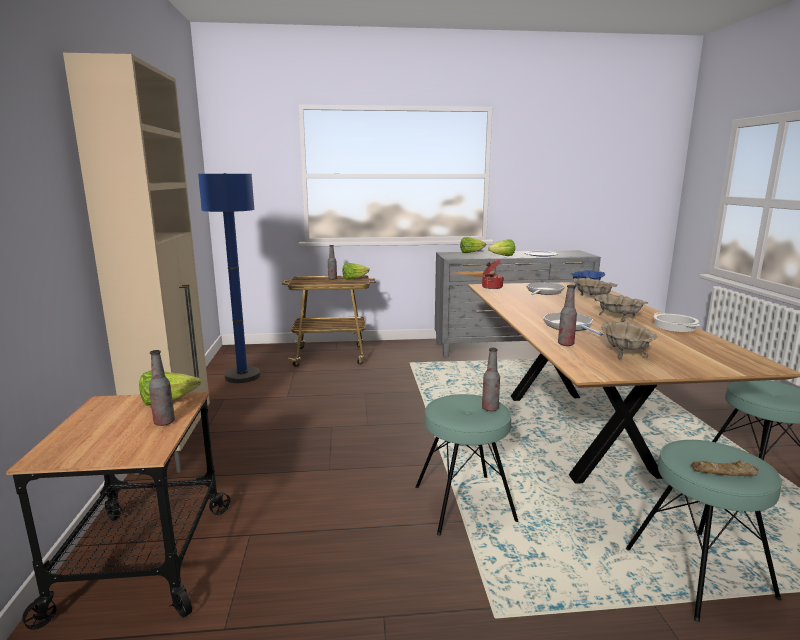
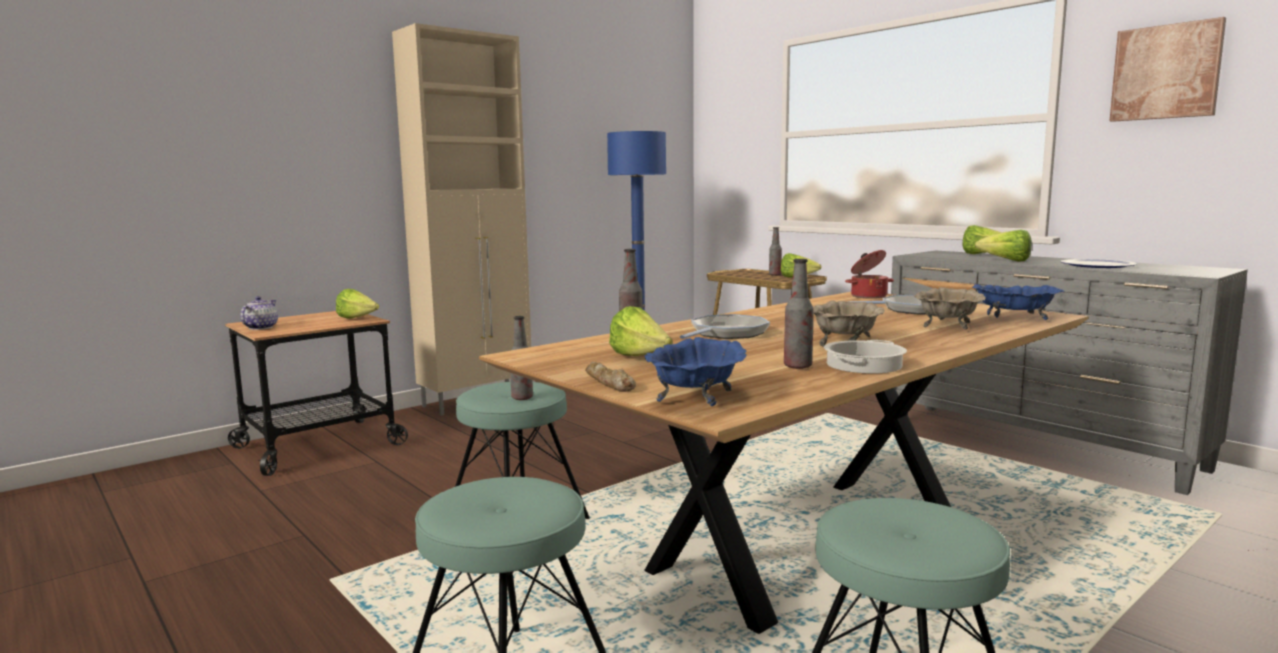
camera: 55 degrees right, 5 degrees down
bottle [149,350,175,426] -> bottle moved to [784,259,814,369]
beige bowl [601,321,658,358] -> lettuce [609,306,673,356]
bread [691,460,759,476] -> bread moved to [585,362,636,392]
none -> teapot [240,296,278,330]
none -> blue bowl [645,337,747,406]
none -> picture [1110,17,1226,122]

